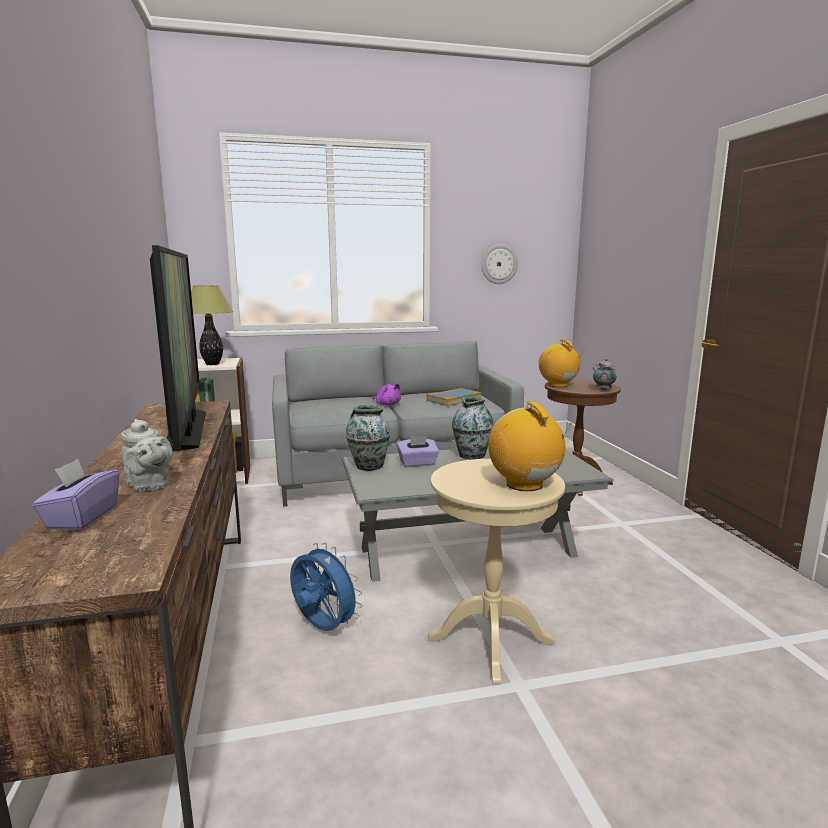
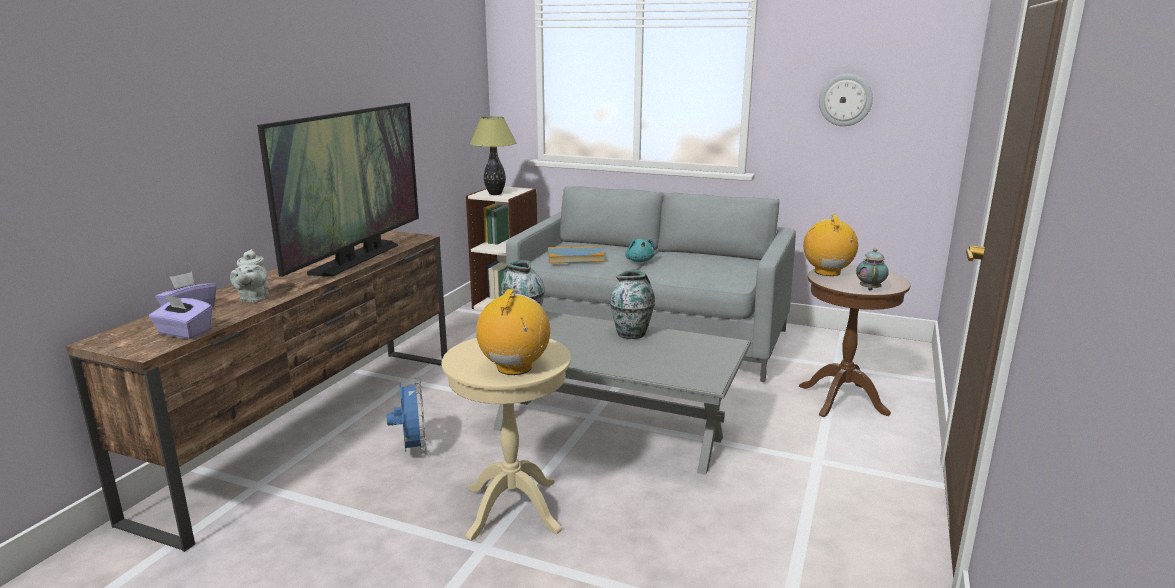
camera: 35 degrees right, 5 degrees up
purple plush toy [372,383,401,406] -> turquoise plush toy [625,239,654,262]
purple tissue box [397,436,439,467] -> purple tissue box moved to [149,295,213,339]
book [427,388,482,406] -> book moved to [548,246,604,264]

